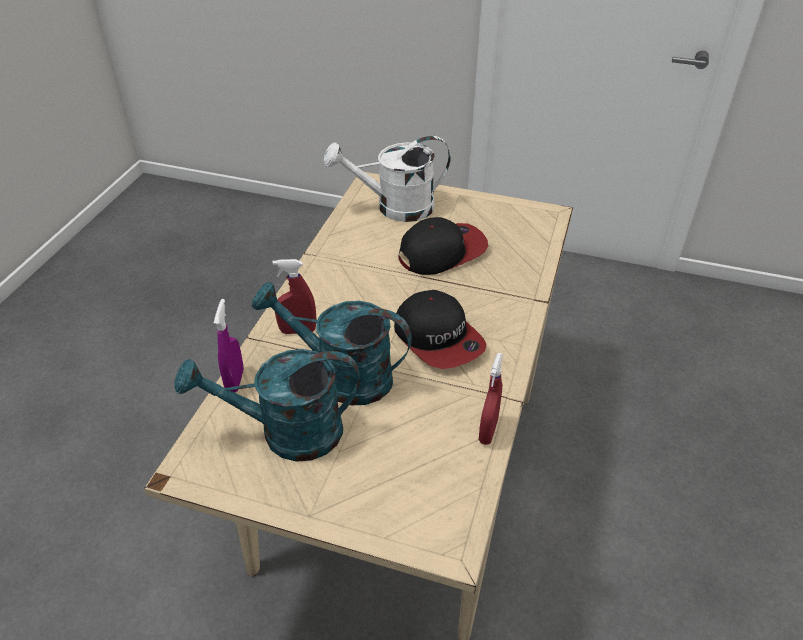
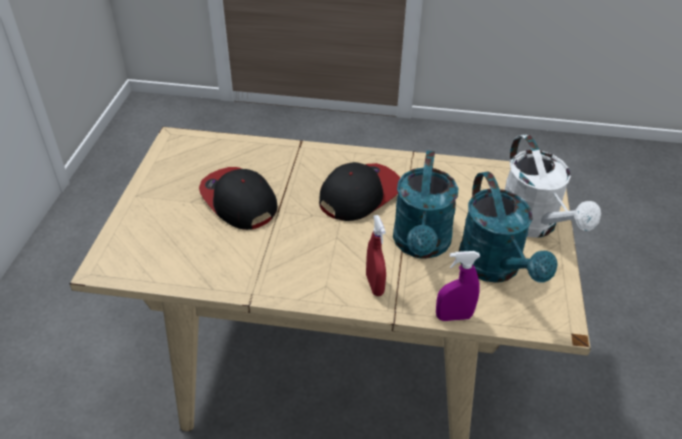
camera: 100 degrees left, 0 degrees up
white watering can [324,136,450,222] -> white watering can moved to [505,134,601,238]
red spray bottle [479,353,503,445] -> none

